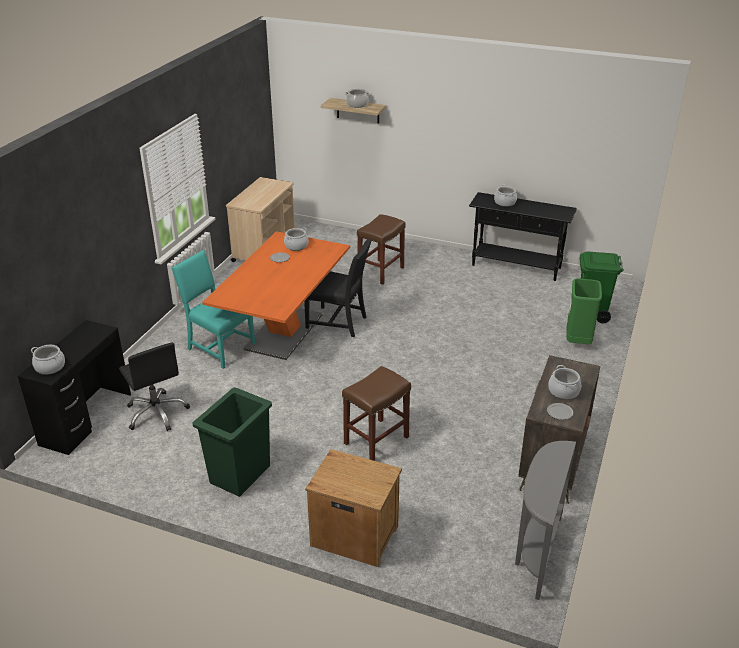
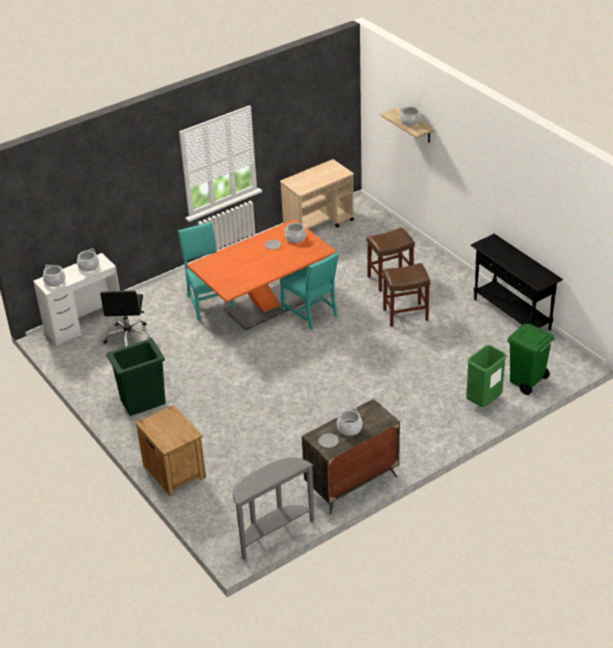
camera: 35 degrees right, 5 degrees up
black desk [18,320,131,455] -> white desk [33,253,124,346]
black chair [304,239,372,337] -> turquoise chair [280,252,339,330]
brown stool [342,366,411,461] -> brown stool moved to [383,263,430,327]
cooking pot [494,185,517,207] -> cooking pot moved to [77,249,99,272]

